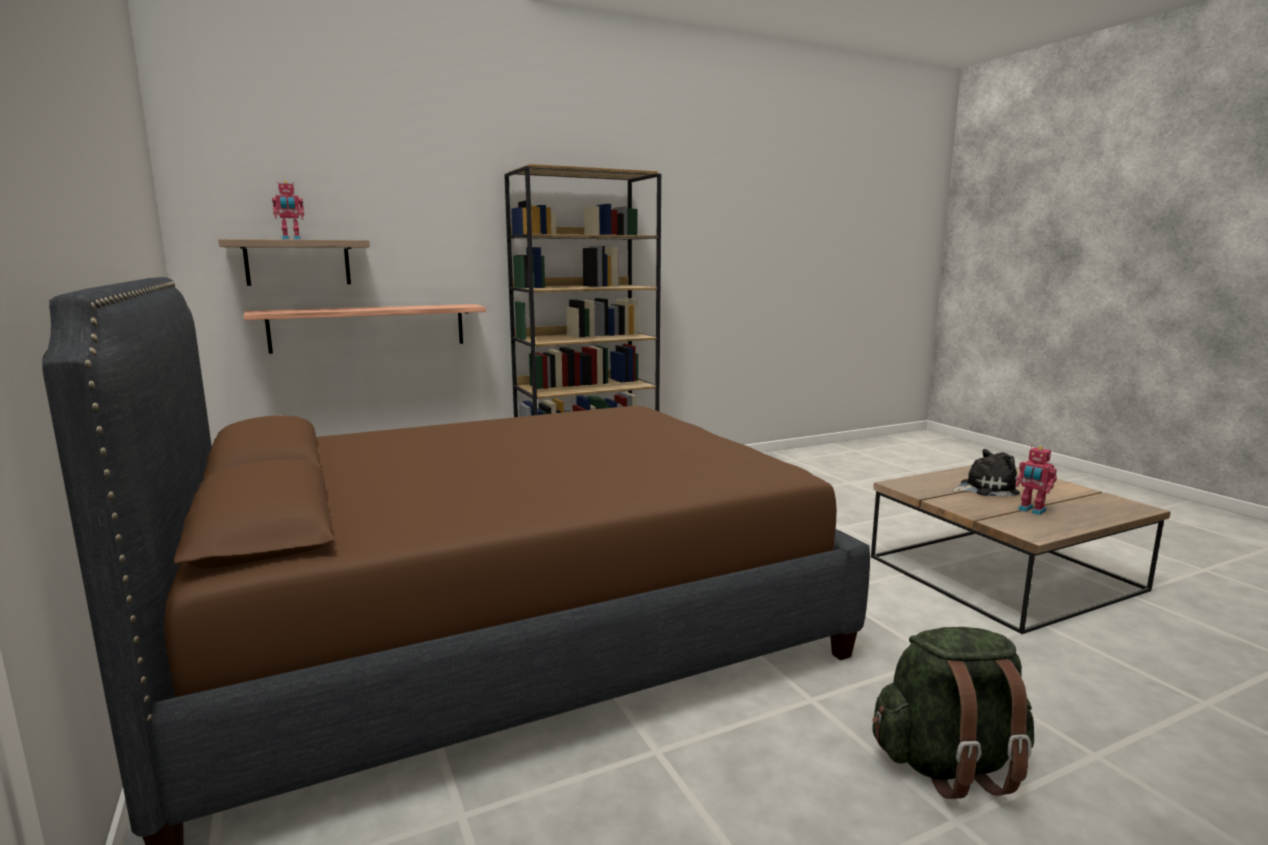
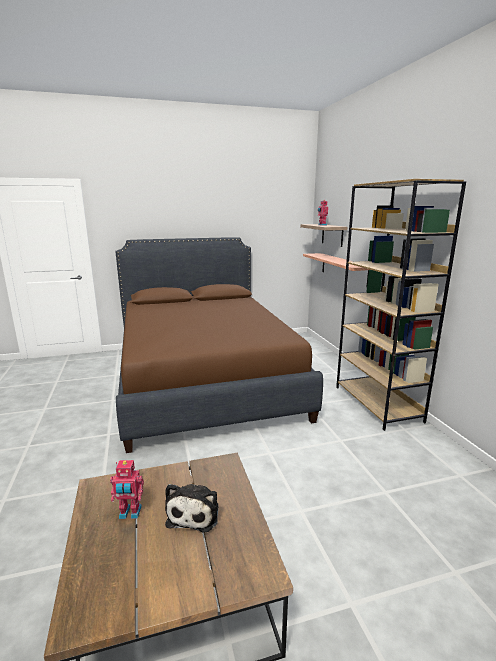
camera: 100 degrees right, 5 degrees up
green backpack [872,627,1034,799] -> none
toy robot [1015,446,1057,515] -> toy robot turned 150 degrees counterclockwise [110,460,144,519]

